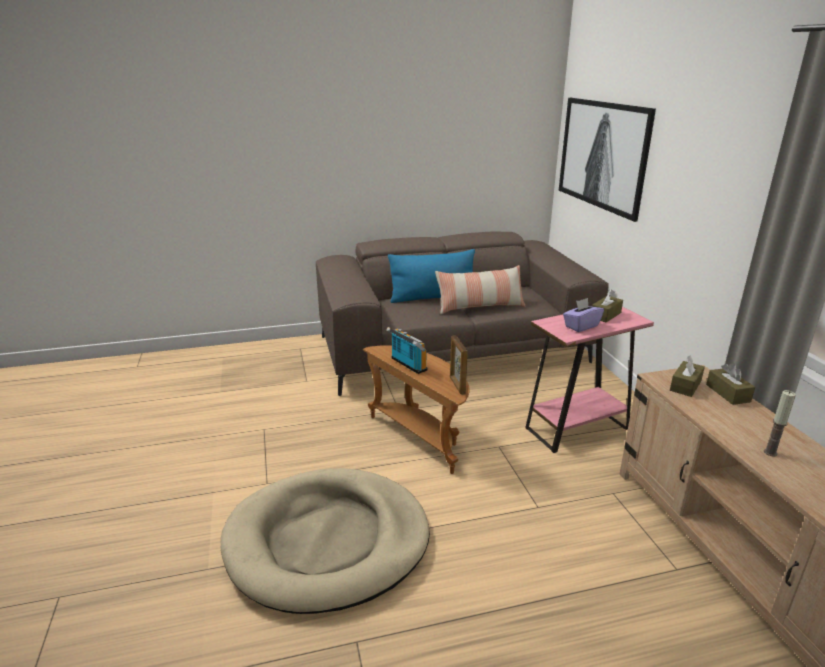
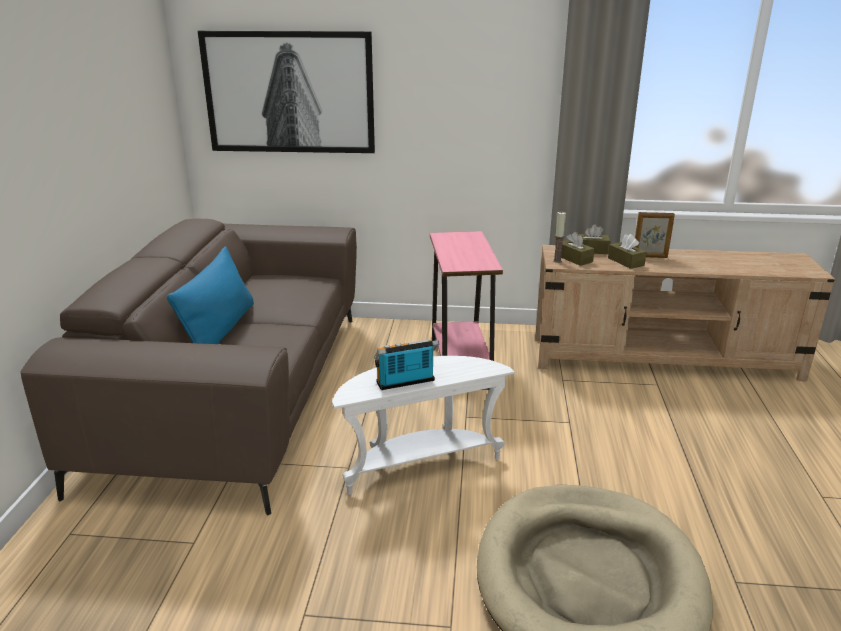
camera: 70 degrees left, 0 degrees up
brown side table [363,345,469,474] -> white side table [332,356,515,495]
pillow [435,265,526,315] -> none
picture frame [450,335,468,395] -> picture frame moved to [635,212,675,258]
purple tissue box [563,298,604,332] -> none
brown tissue box [592,289,623,323] -> brown tissue box moved to [608,234,646,269]
candle [764,390,796,457] -> candle moved to [553,212,566,263]

